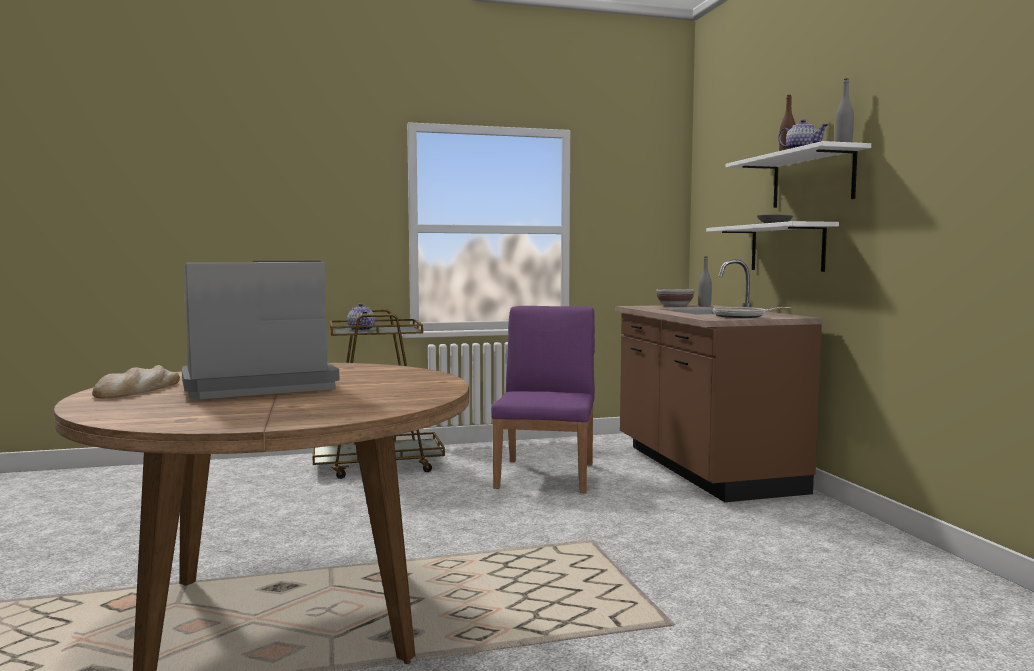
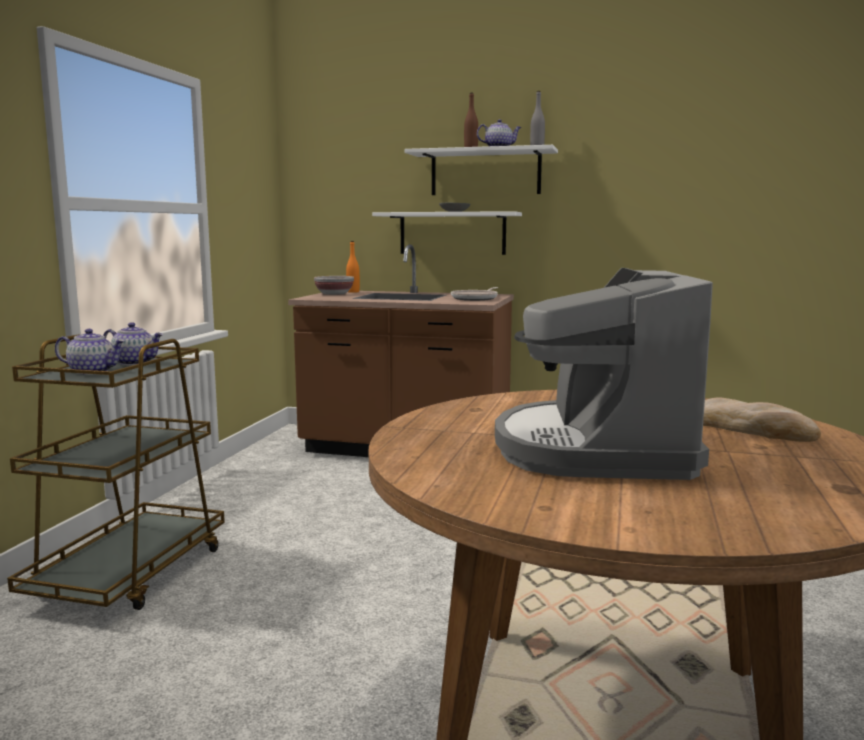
camera: 60 degrees left, 5 degrees up
bread [92,365,180,399] -> bread moved to [703,397,821,442]
purple chair [491,306,595,493] -> none
grey bottle [698,257,712,307] -> orange bottle [346,241,360,293]
none -> teapot [103,322,163,366]

